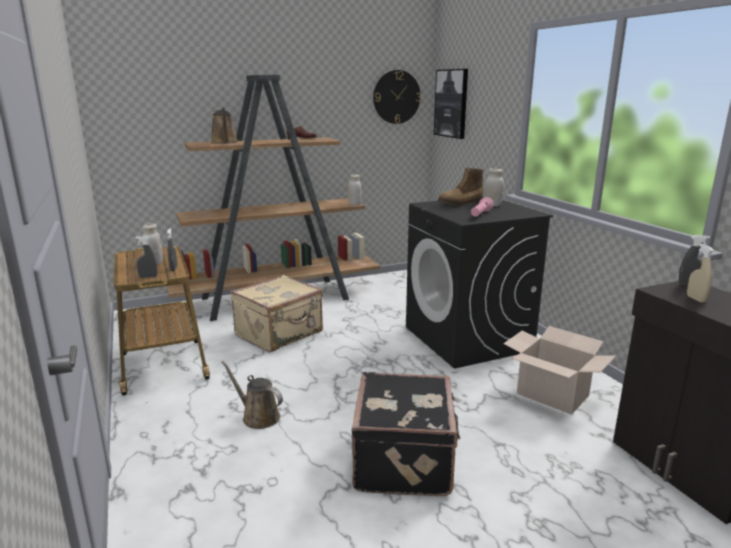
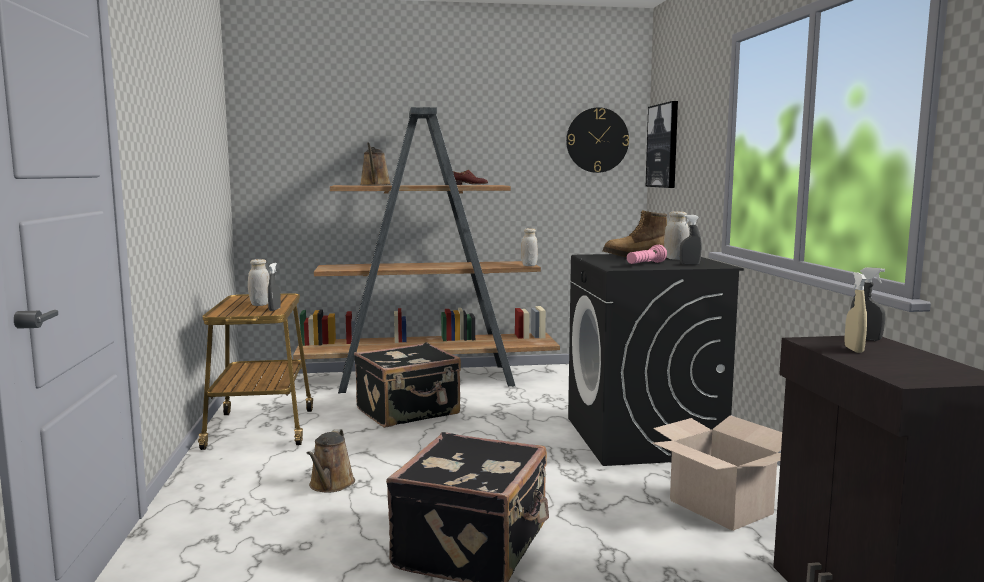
camera: 15 degrees right, 10 degrees down
grey spray bottle [135,236,157,278] -> grey spray bottle moved to [680,215,702,265]
brown watering can [221,361,283,429] -> brown watering can turned 135 degrees counterclockwise [307,429,355,493]
beige suitcase [230,275,323,352] -> black suitcase [354,342,461,428]

